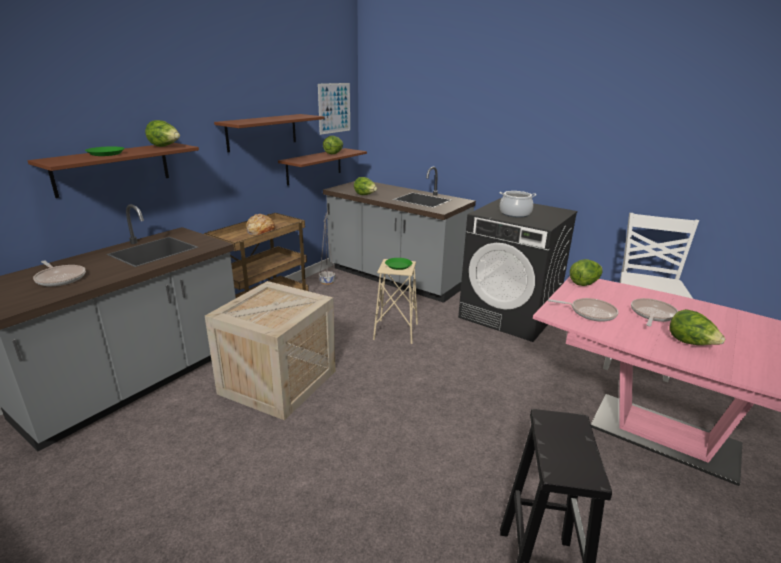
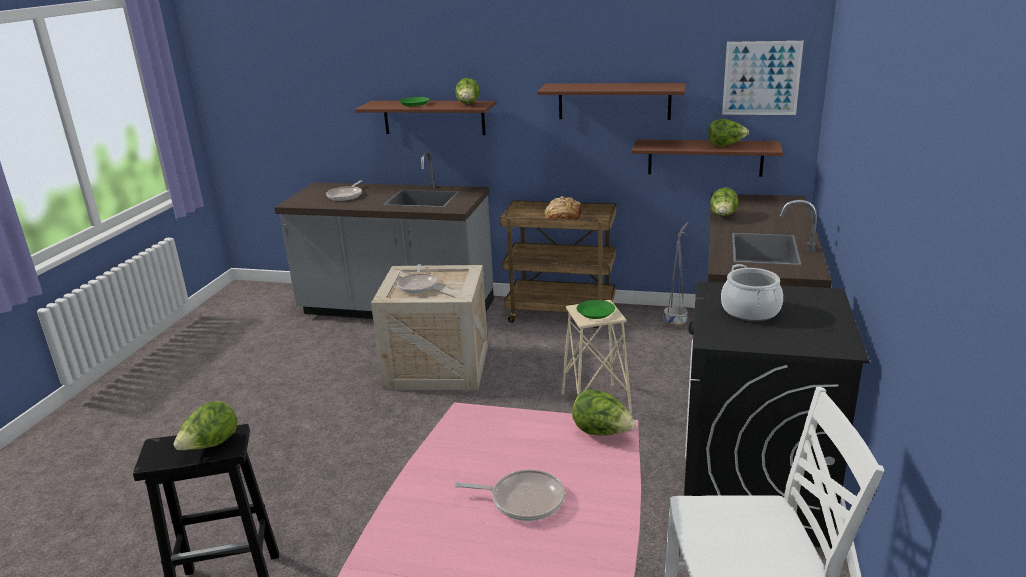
camera: 70 degrees right, 0 degrees up
frying pan [548,298,618,322] -> frying pan moved to [397,264,438,293]
lettuce [669,309,725,345] -> lettuce moved to [174,401,238,450]

